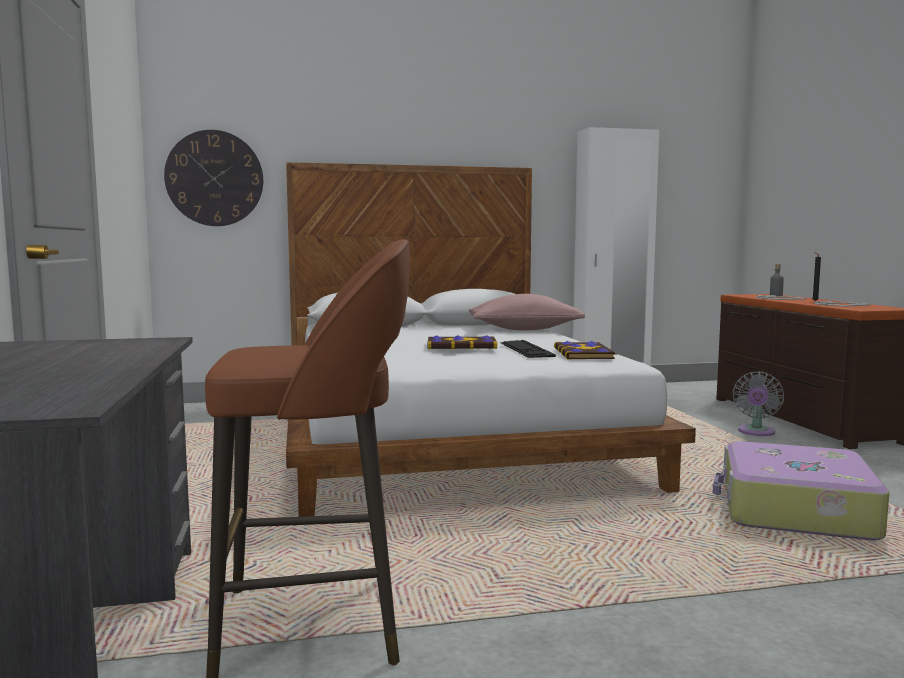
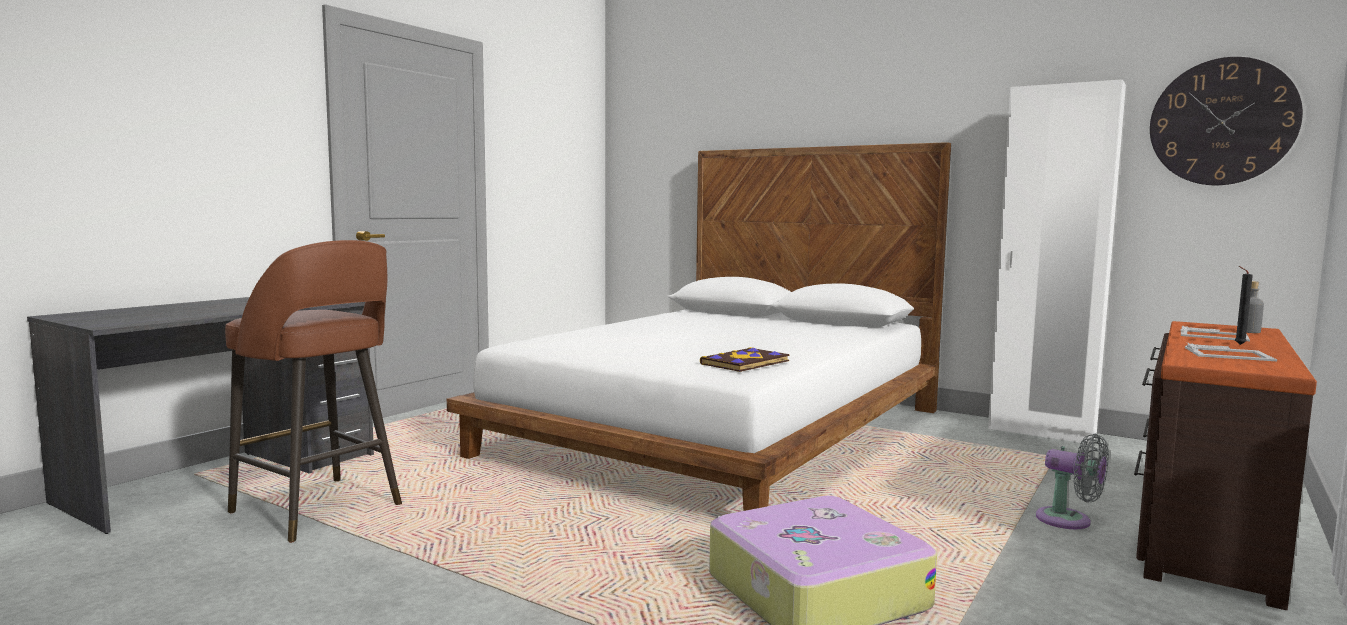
camera: 45 degrees right, 0 degrees up
wall clock [164,130,263,226] -> wall clock moved to [1150,57,1303,185]
book [427,335,497,349] -> none
pink pillow [469,294,585,330] -> none
keyboard [501,340,556,358] -> none
grey fan [733,372,784,436] -> grey fan turned 120 degrees counterclockwise [1036,433,1109,529]

